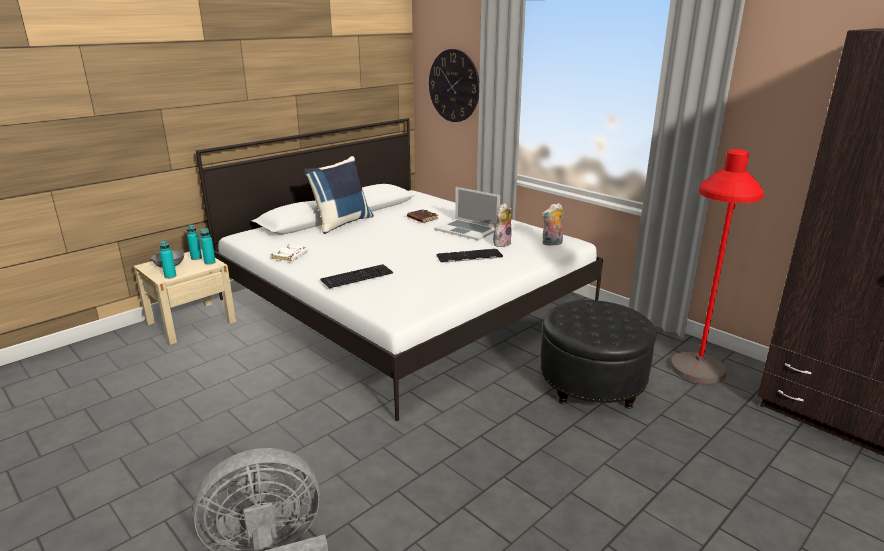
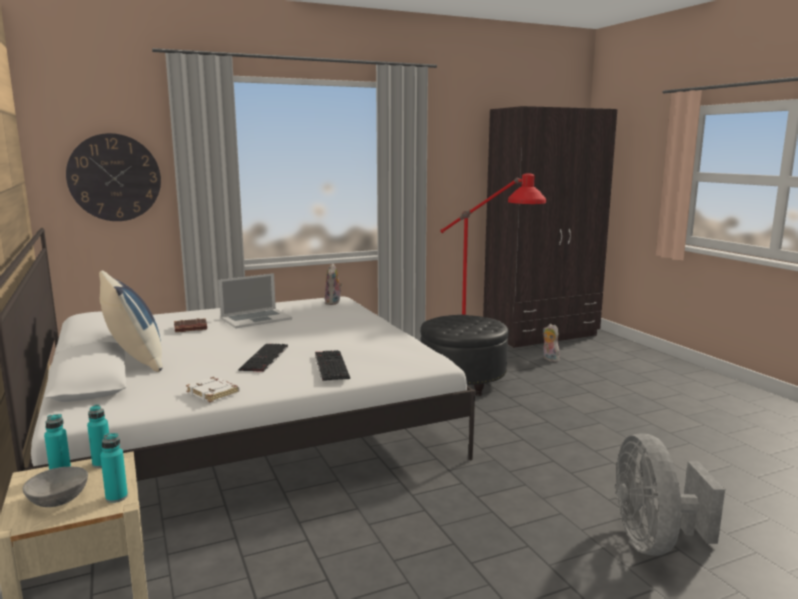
camera: 70 degrees left, 10 degrees down
keyboard [436,249,503,263] -> keyboard moved to [238,344,288,372]
plush toy [493,203,512,247] -> plush toy moved to [543,324,562,362]

